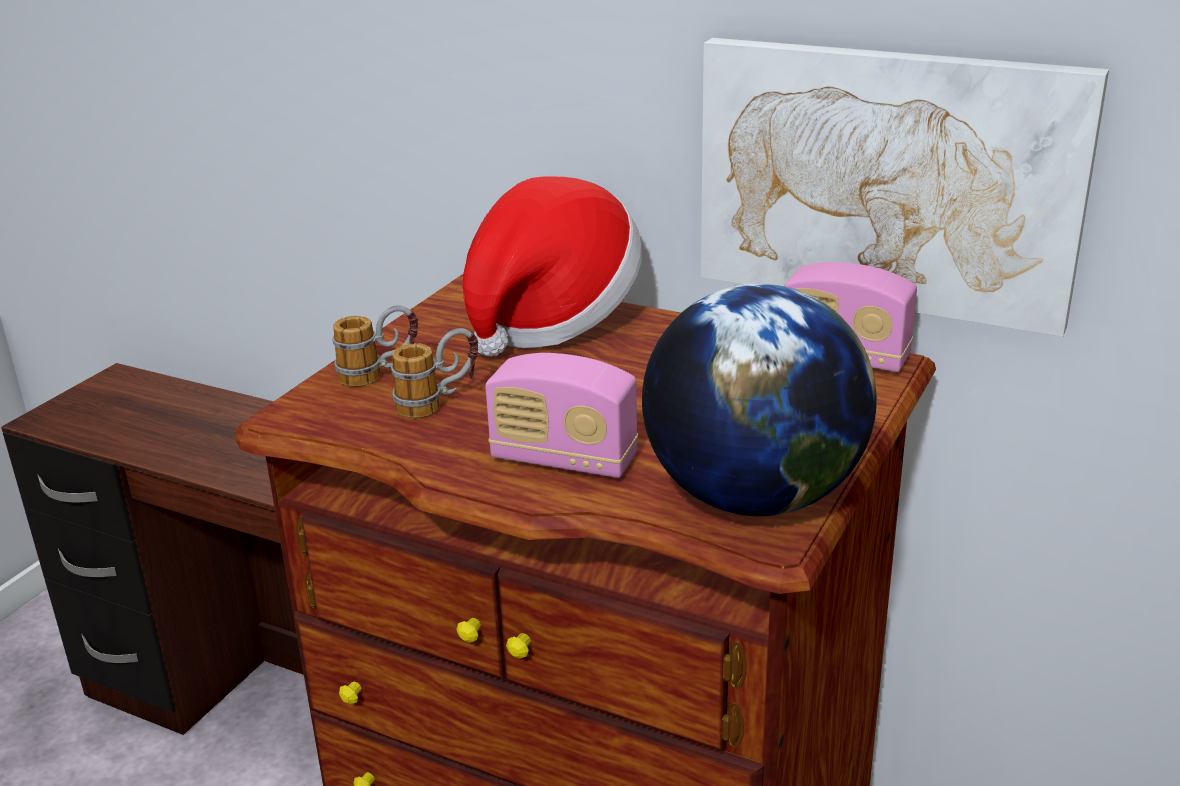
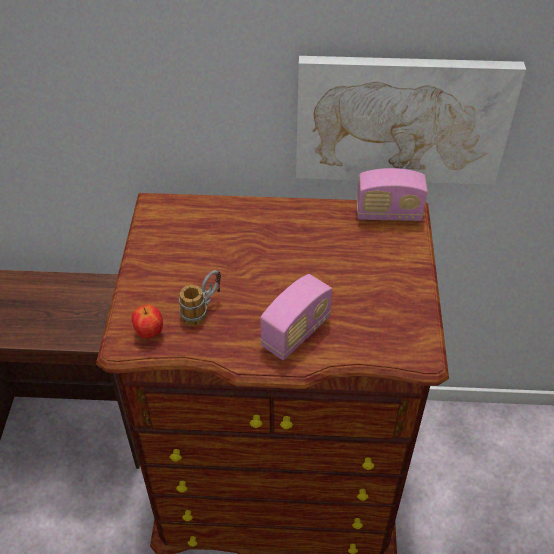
camera: 25 degrees left, 20 degrees up
mug [332,305,418,387] -> none
hat [463,176,642,357] -> none
radio [485,353,638,478] -> radio turned 45 degrees counterclockwise [260,274,332,360]
globe [642,283,877,516] -> none
none -> apple [132,305,163,339]

